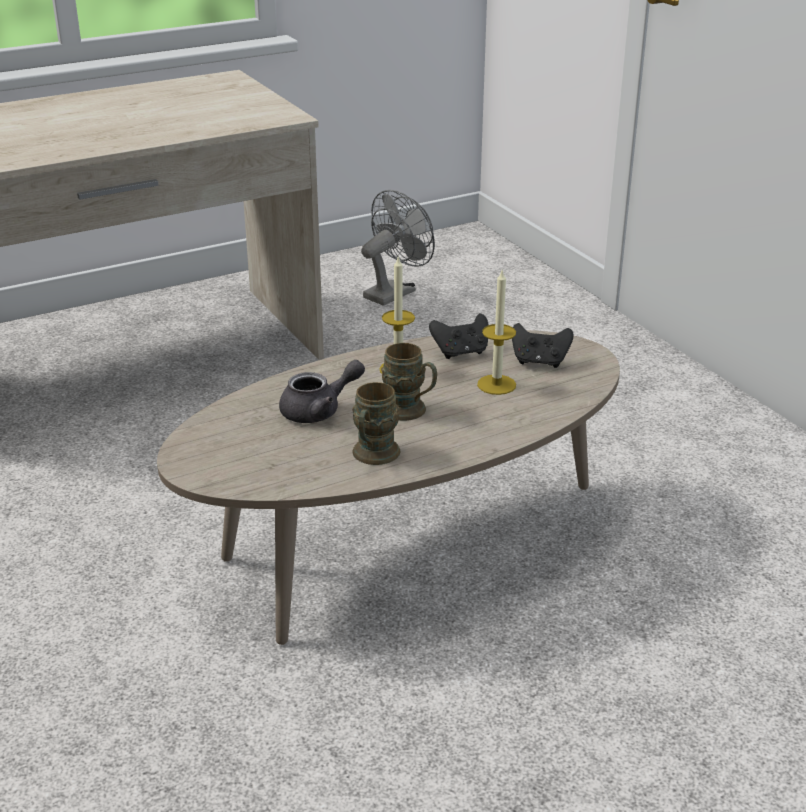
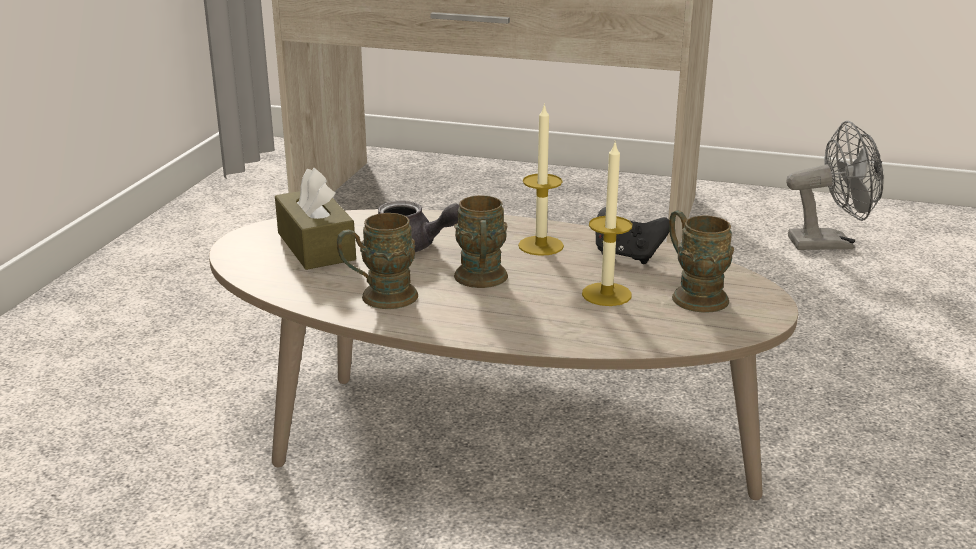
camera: 45 degrees right, 5 degrees down
black game controller [512,323,573,368] -> brown mug [669,210,734,313]
none -> brown tissue box [275,168,356,270]

